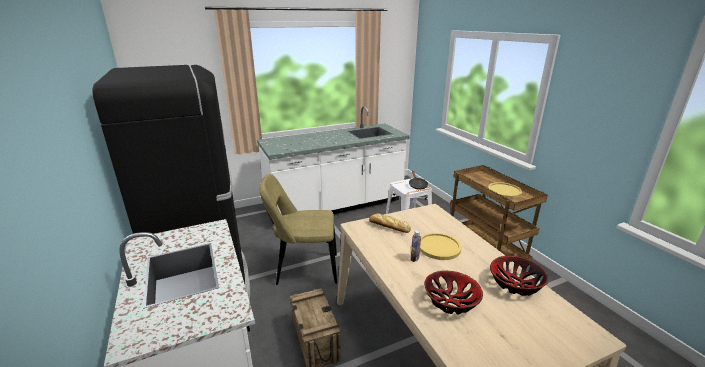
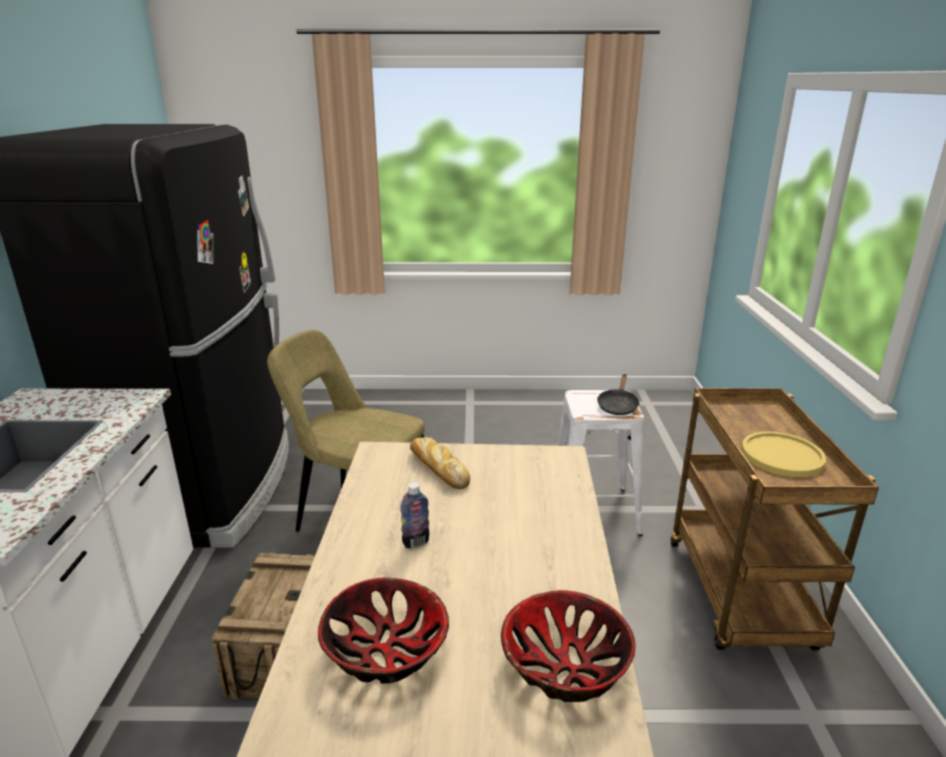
camera: 25 degrees right, 0 degrees up
white counter [257,106,410,225] -> none
yellow plate [420,233,461,260] -> none

